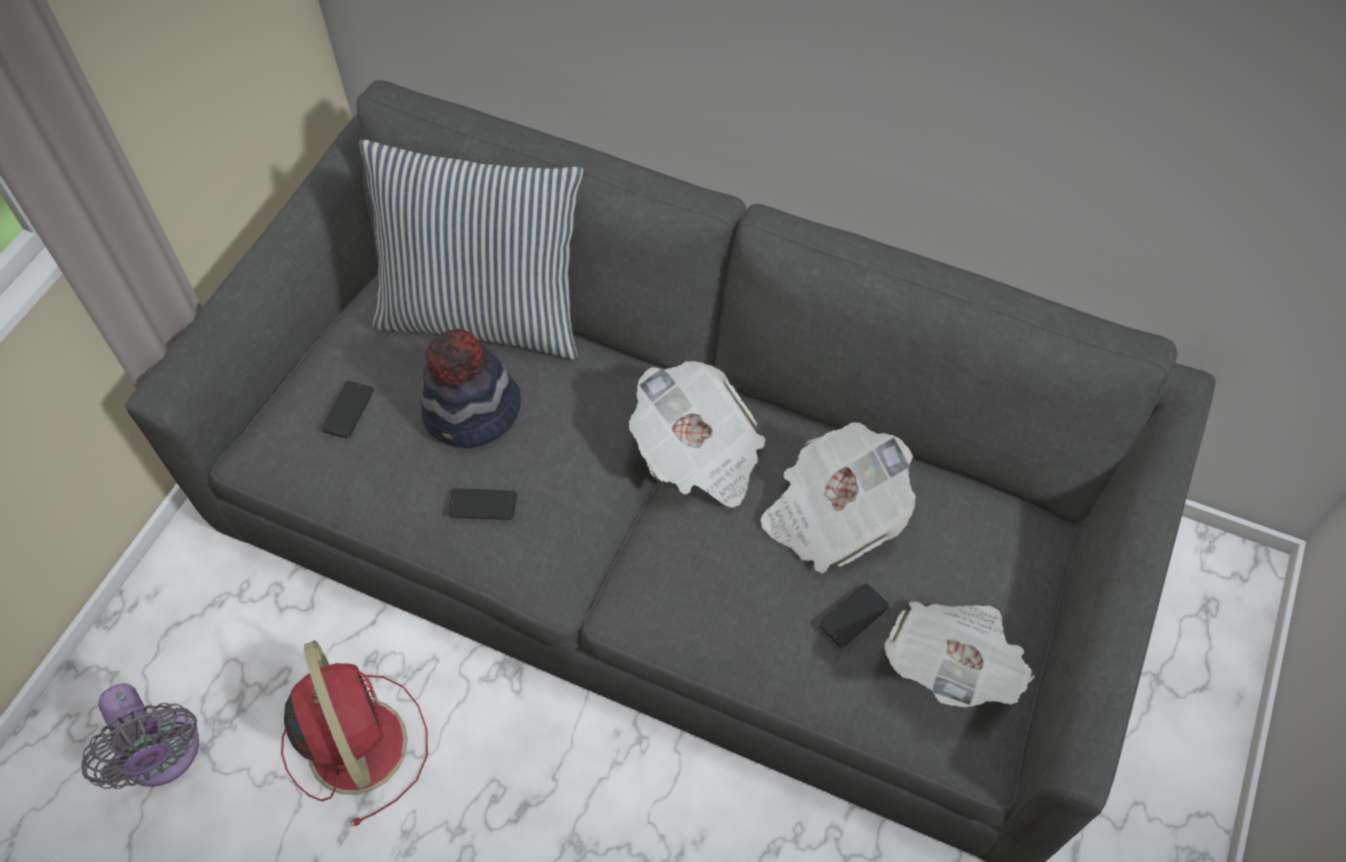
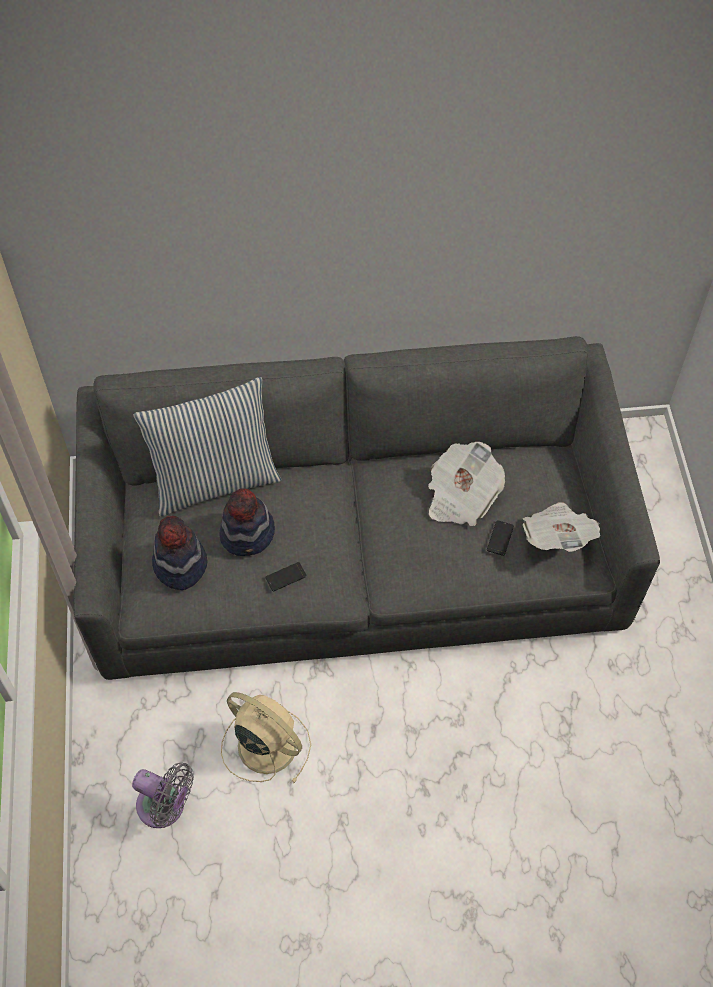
camera: 30 degrees left, 0 degrees up
red fan [281,640,428,826] -> beige fan [221,692,311,784]
phone [321,381,374,438] -> hat [152,516,208,590]
newspaper [629,361,766,508] -> none

